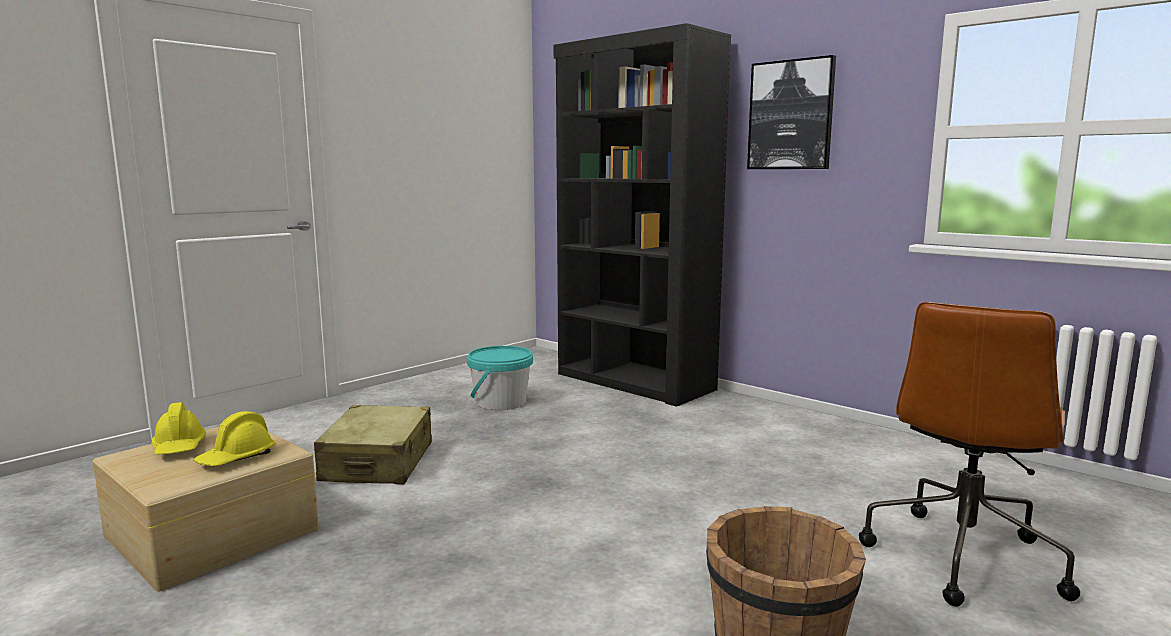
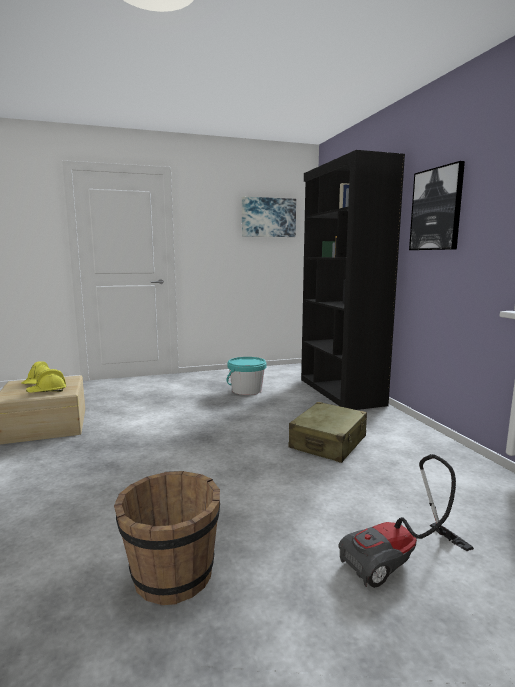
camera: 30 degrees right, 0 degrees up
beige suitcase [314,405,432,485] -> beige suitcase moved to [288,402,367,463]
brown office chair [859,302,1080,607] -> vacuum cleaner [338,454,474,588]
none -> picture [242,197,296,237]

